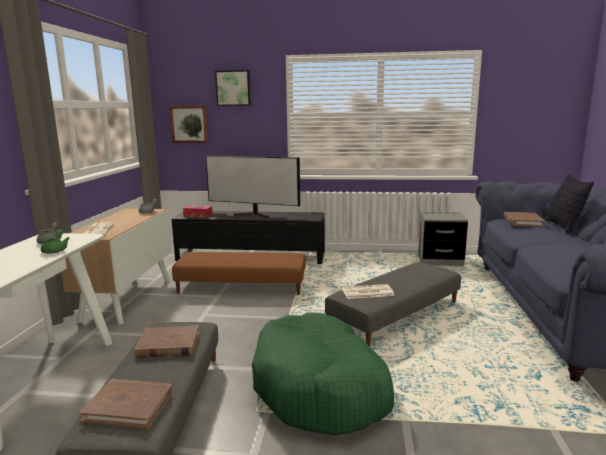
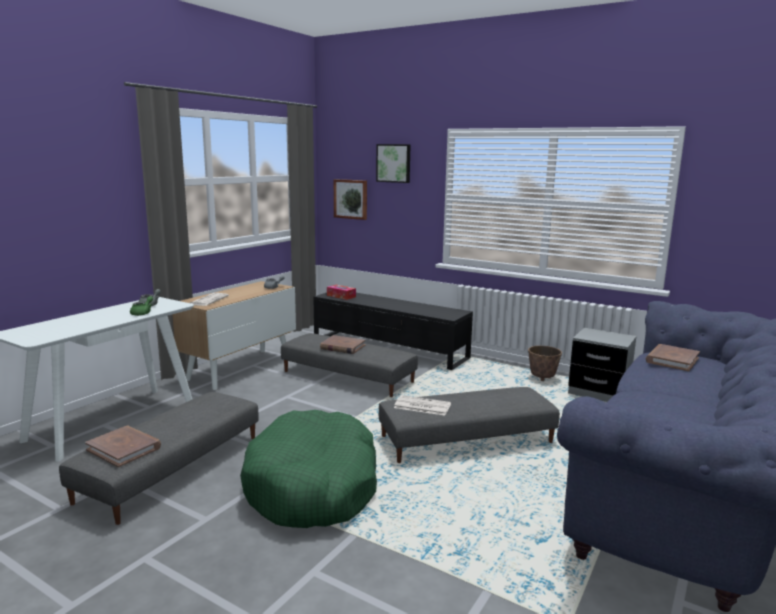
camera: 25 degrees right, 0 degrees up
brown book [134,325,199,358] -> brown book moved to [320,335,366,354]
brown ottoman [172,252,305,295] -> grey ottoman [281,333,418,397]
television [206,155,300,217] -> none
pillow [544,173,594,233] -> none
none -> planter [528,346,562,381]

